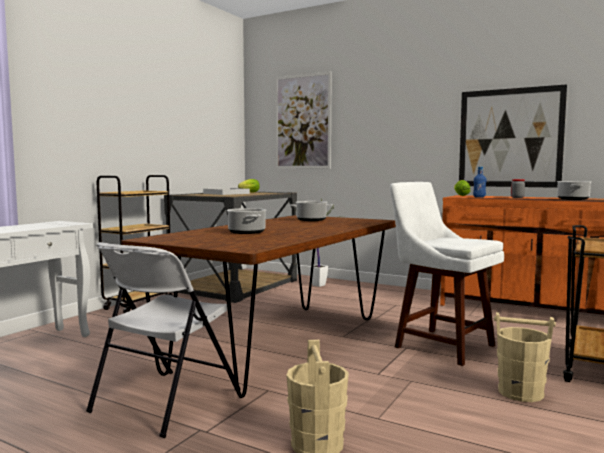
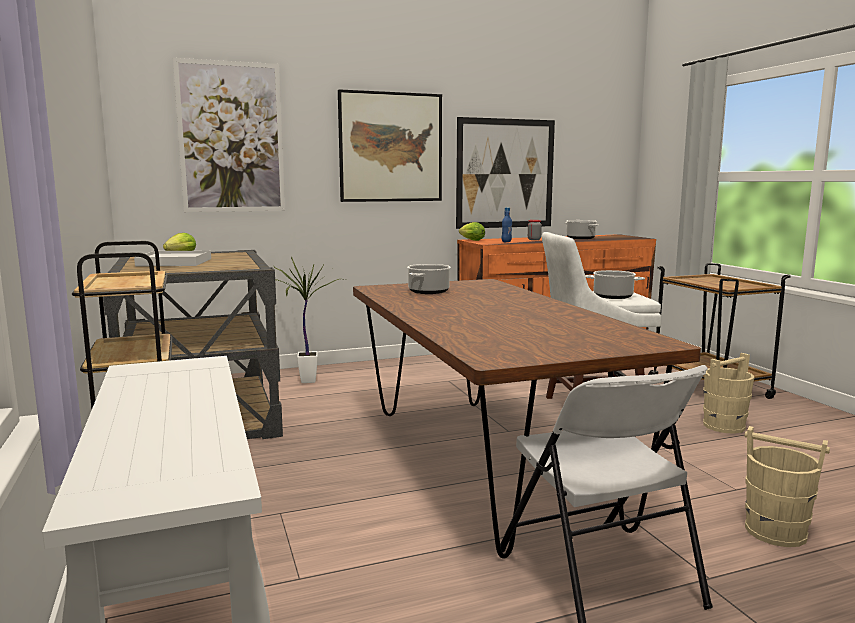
camera: 50 degrees left, 5 degrees up
cooking pot [227,208,266,234] -> cooking pot moved to [585,270,645,299]
none -> picture [338,89,442,202]

